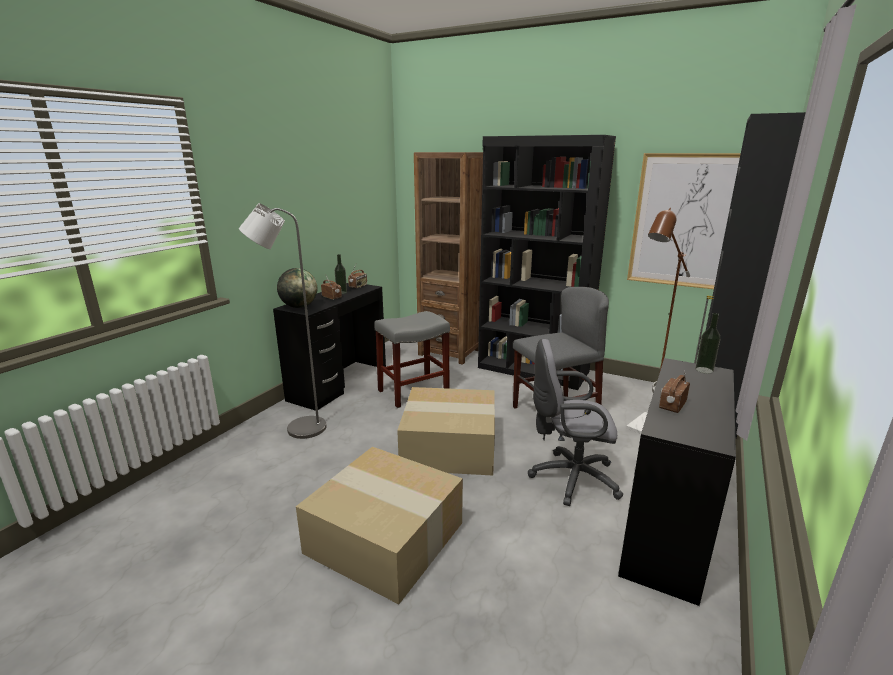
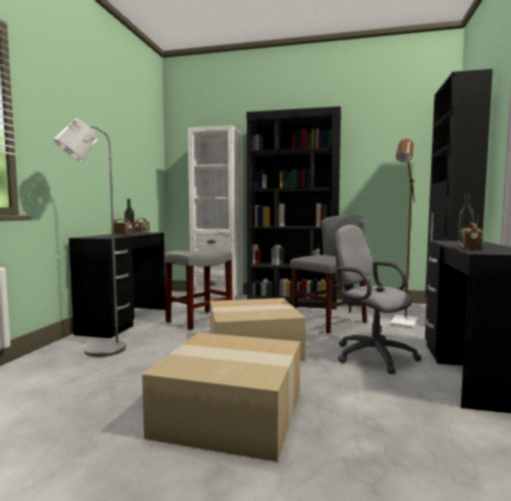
camera: 15 degrees left, 15 degrees down
globe [277,268,317,308] -> none
brown bookcase [414,152,483,365] -> white bookcase [188,125,243,301]
grey office chair [528,339,623,506] -> grey office chair turned 60 degrees clockwise [335,225,422,374]
picture [627,153,741,289] -> none

